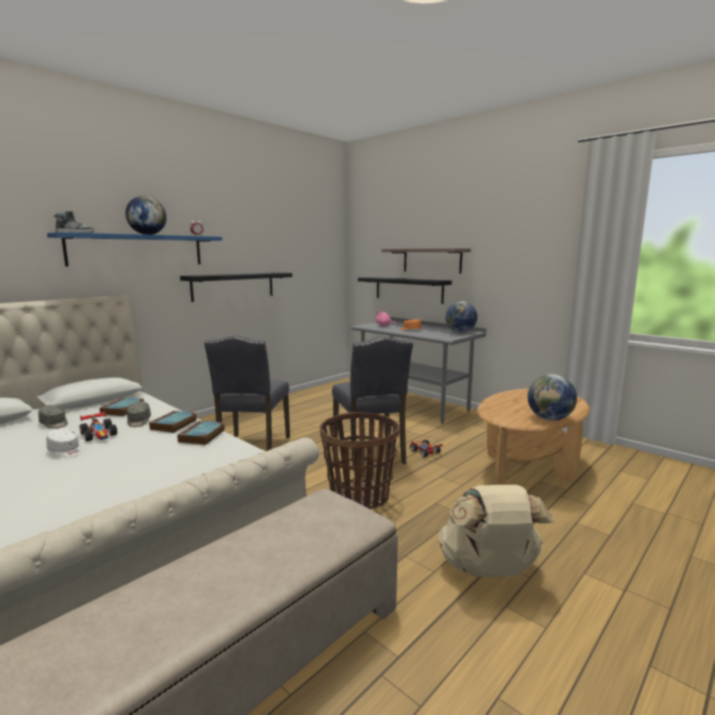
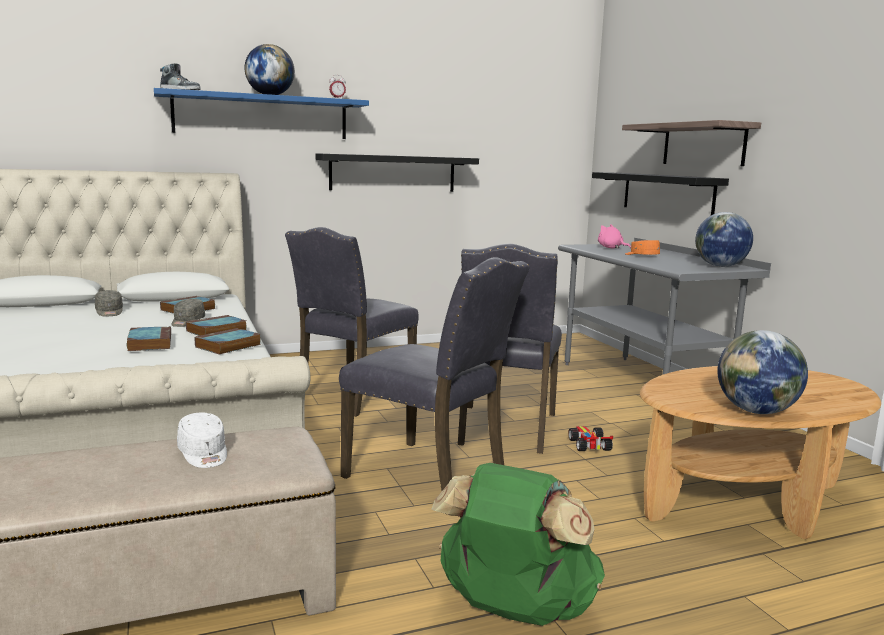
camera: 25 degrees right, 0 degrees up
white cap [46,428,82,457] -> white cap moved to [177,413,227,468]
toy car [79,411,117,441] -> none
basket [320,412,400,510] -> grey chair [339,257,530,491]
beige backpack [438,485,554,577] -> green backpack [431,463,605,626]
none -> book [127,326,171,351]

